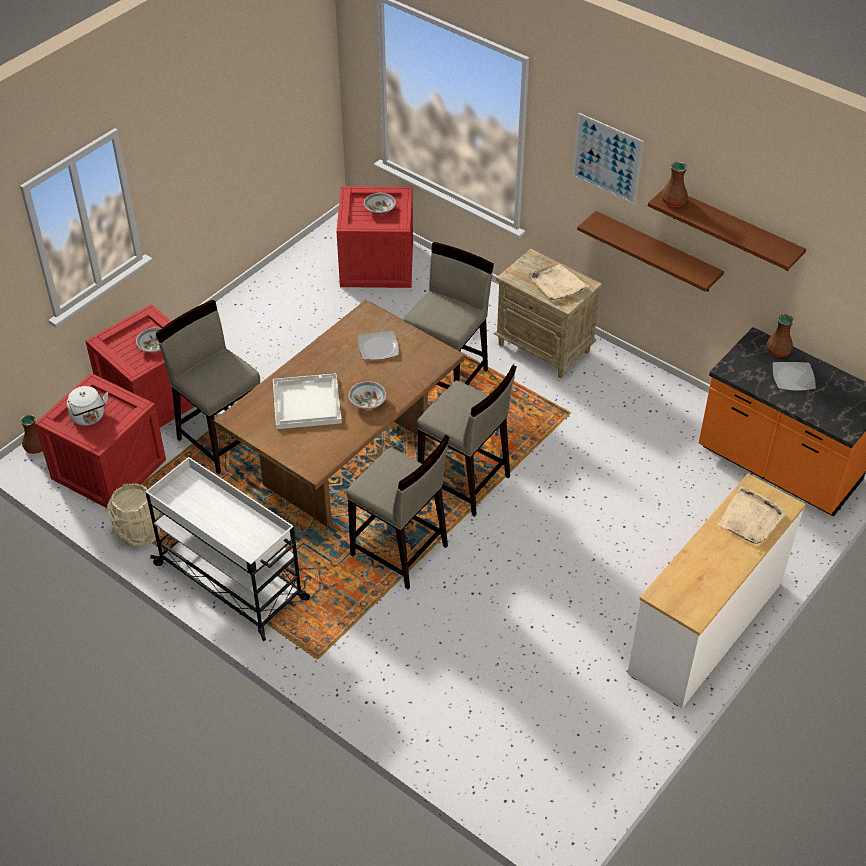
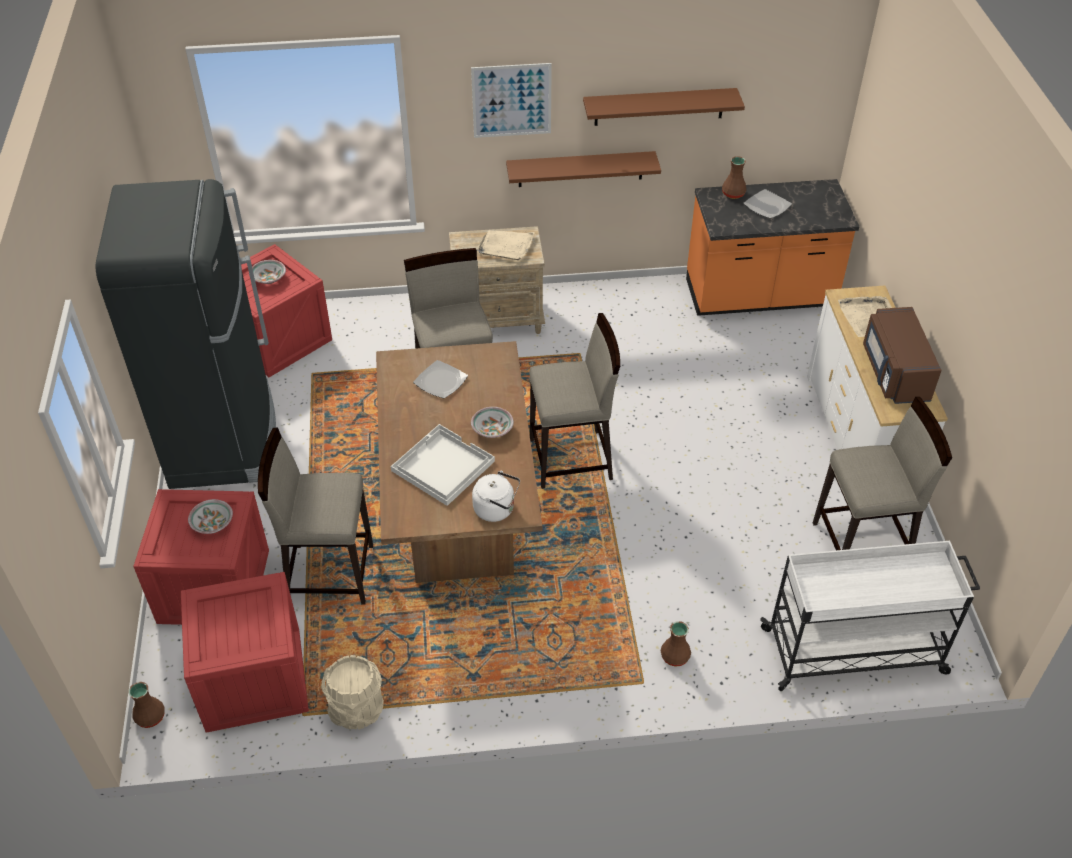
camera: 45 degrees left, 0 degrees up
white kettle [67,386,108,426] -> white kettle moved to [472,471,520,522]
white cart [145,457,310,641] -> white cart moved to [760,541,980,691]
beige stool [346,435,449,589] -> beige stool moved to [813,397,952,550]
brown vase [661,162,688,207] -> brown vase moved to [661,621,691,667]
none -> black fridge [95,179,276,489]
none -> brown microwave [863,307,942,404]

